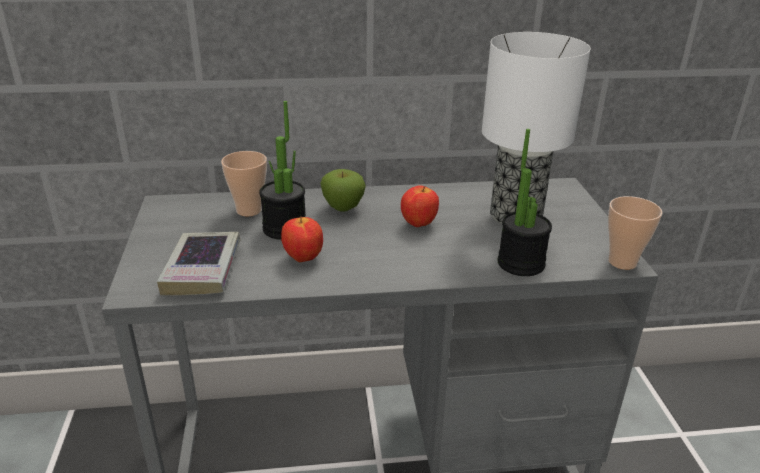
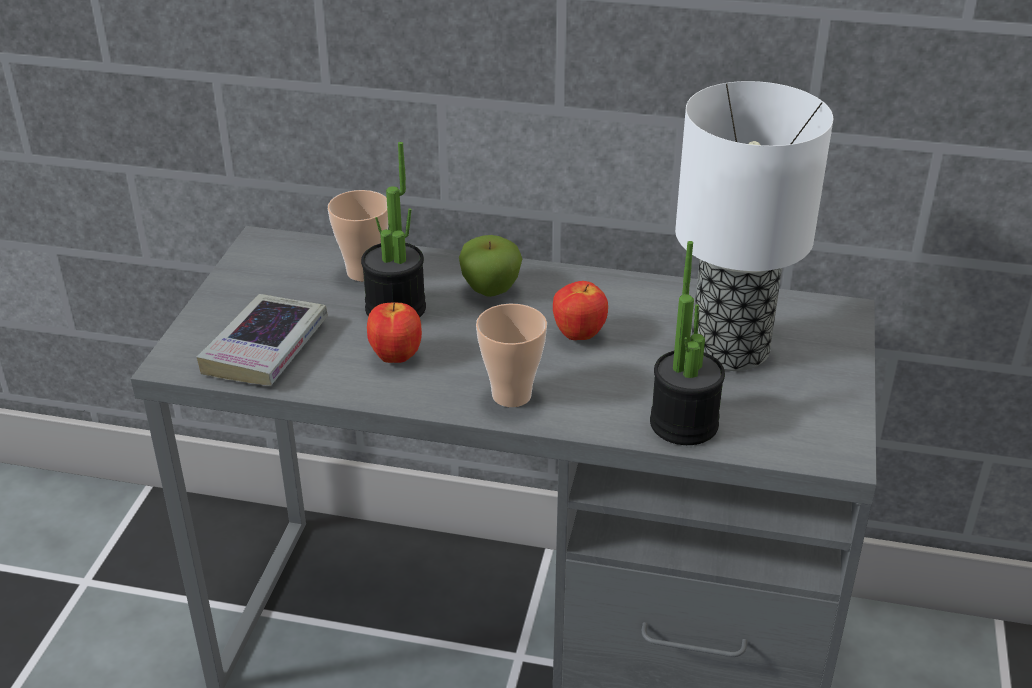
camera: 20 degrees right, 5 degrees up
cup [608,196,663,270] -> cup moved to [476,304,547,407]

